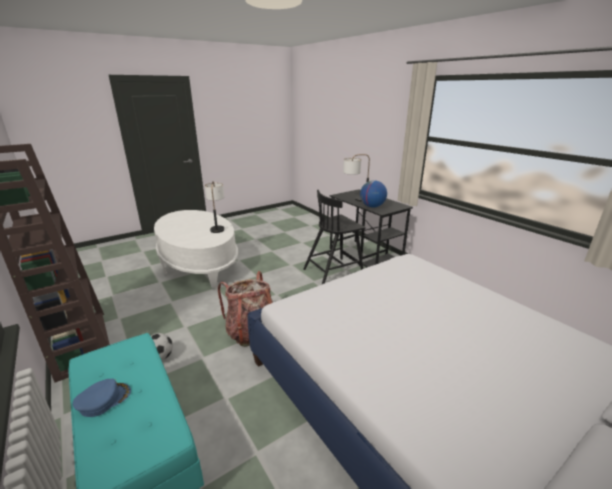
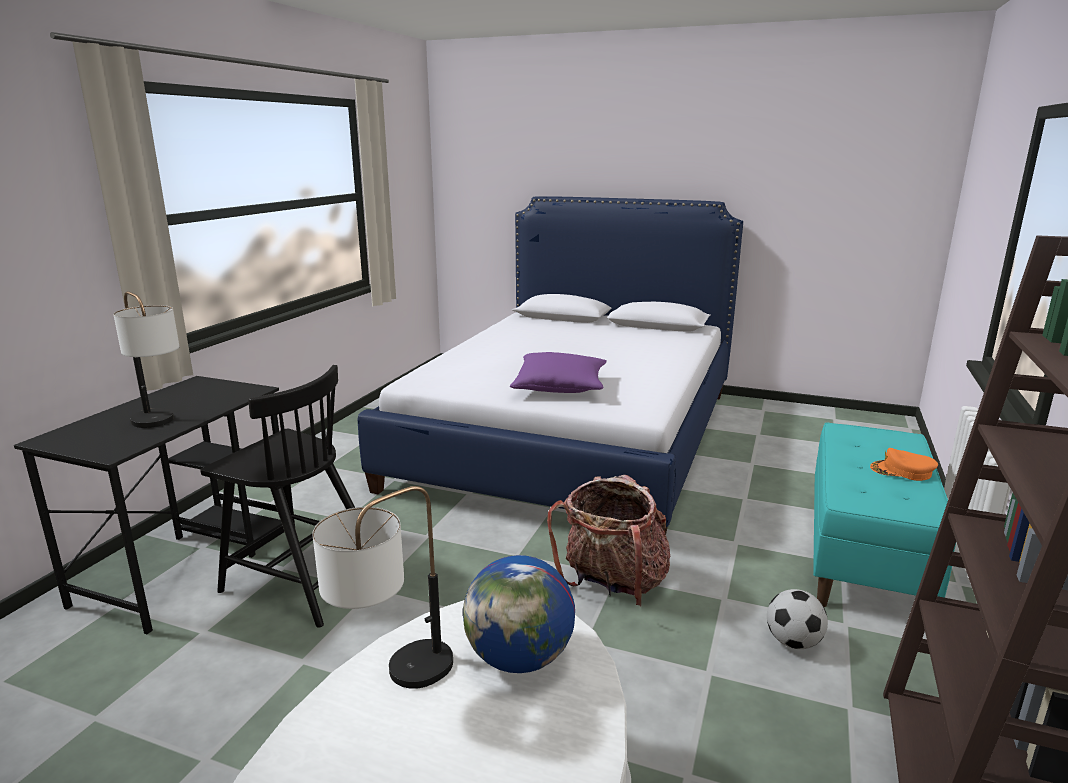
camera: 125 degrees left, 5 degrees down
blue cap [73,379,131,417] -> orange cap [870,448,938,481]
globe [360,180,387,208] -> globe moved to [463,555,575,673]
none -> purple pillow [510,352,607,393]

